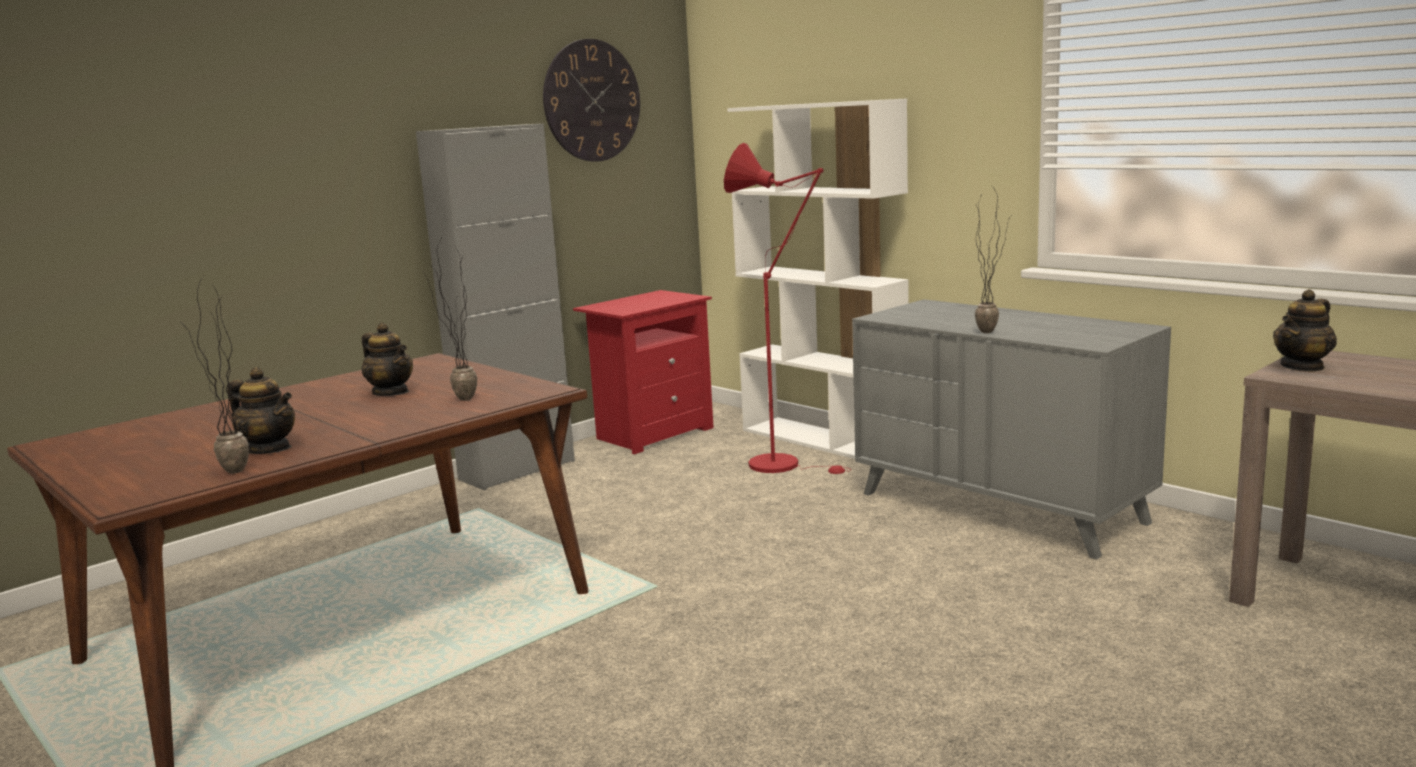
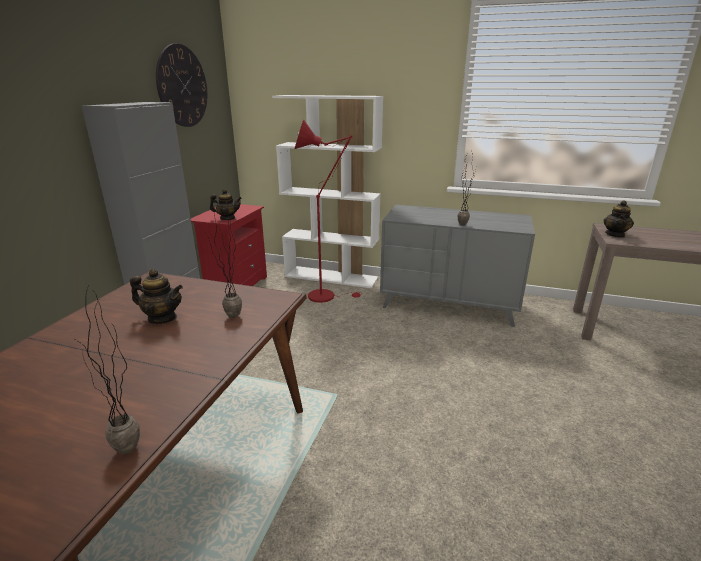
camera: 30 degrees left, 10 degrees up
teapot [228,367,295,454] -> teapot moved to [210,189,242,220]

